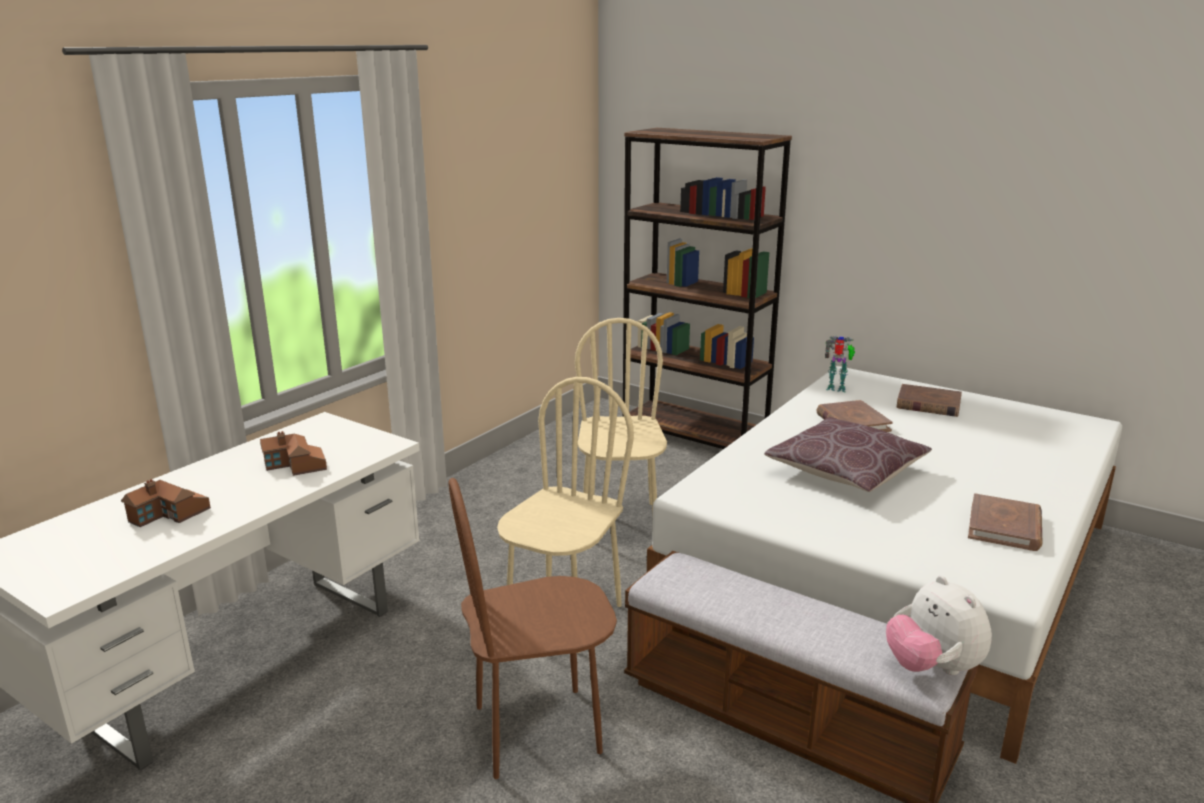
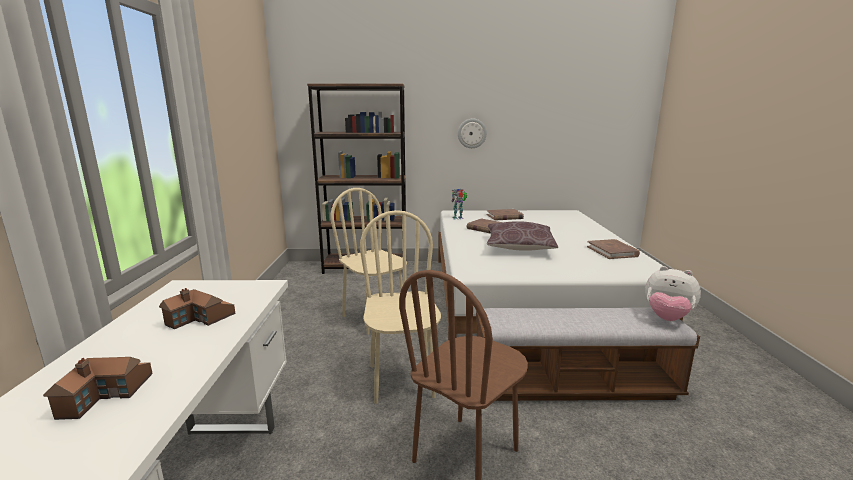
camera: 35 degrees left, 5 degrees down
none -> wall clock [458,119,487,148]

